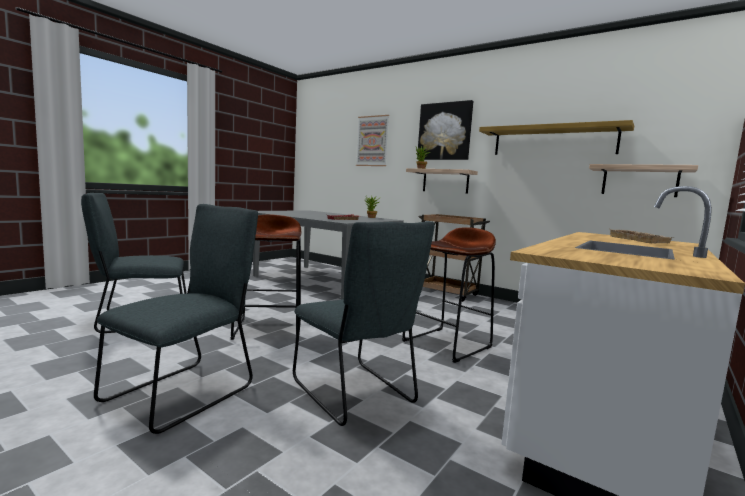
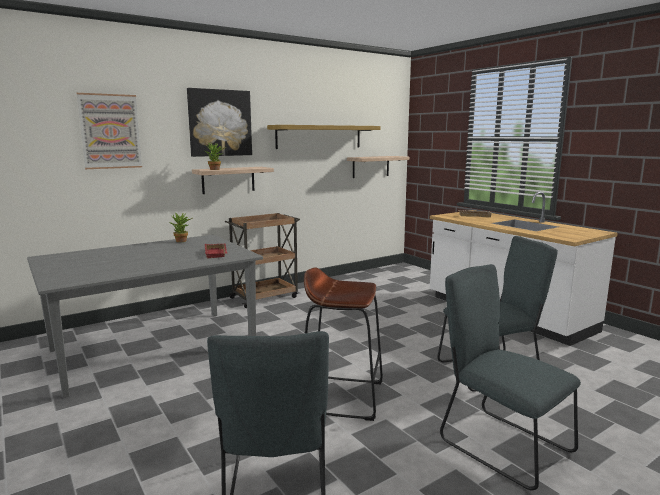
camera: 70 degrees left, 5 degrees up
brown stool [402,227,496,363] -> none

